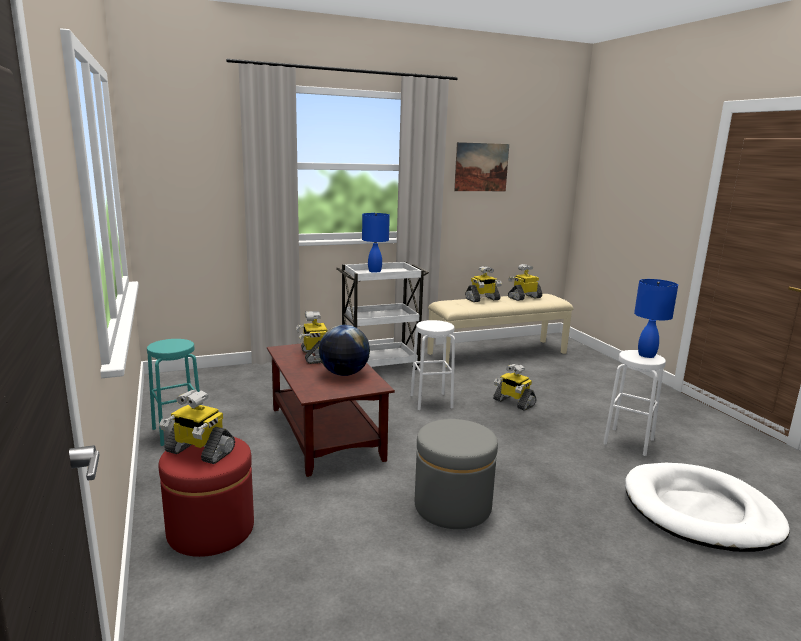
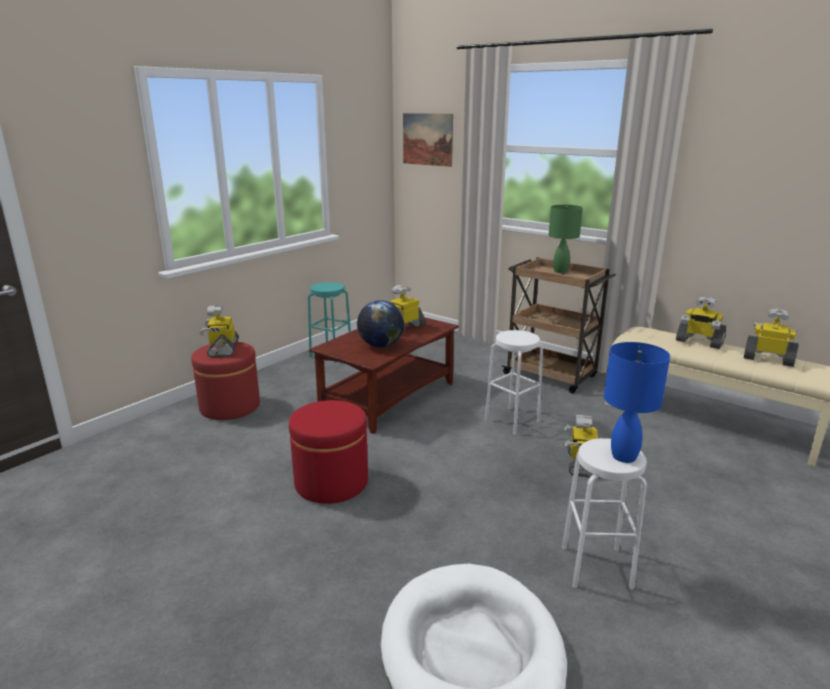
camera: 60 degrees right, 5 degrees up
white cart [336,262,429,370] -> brown cart [502,257,616,393]
blue table lamp [362,213,390,273] -> green table lamp [548,205,583,273]
grey ottoman [415,419,498,529] -> red ottoman [289,400,368,504]
picture [454,142,509,191] -> picture moved to [403,113,453,167]

